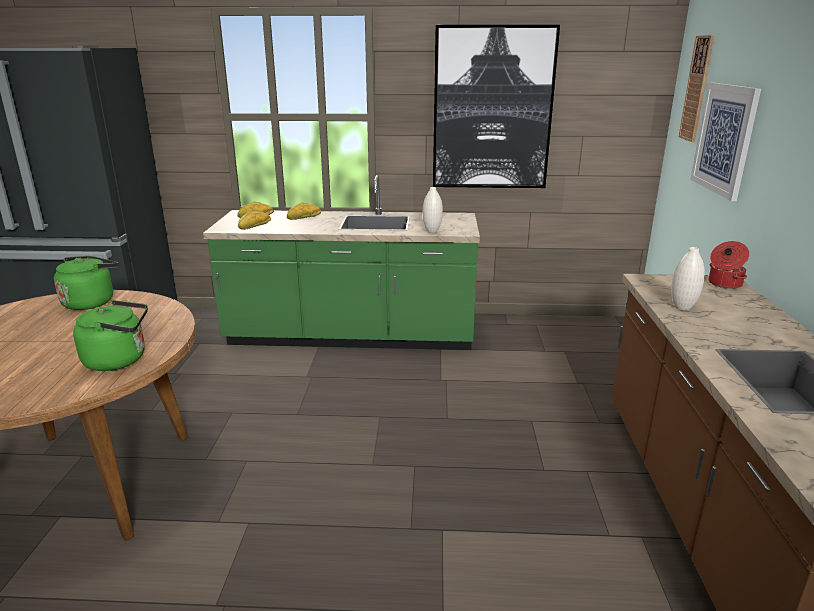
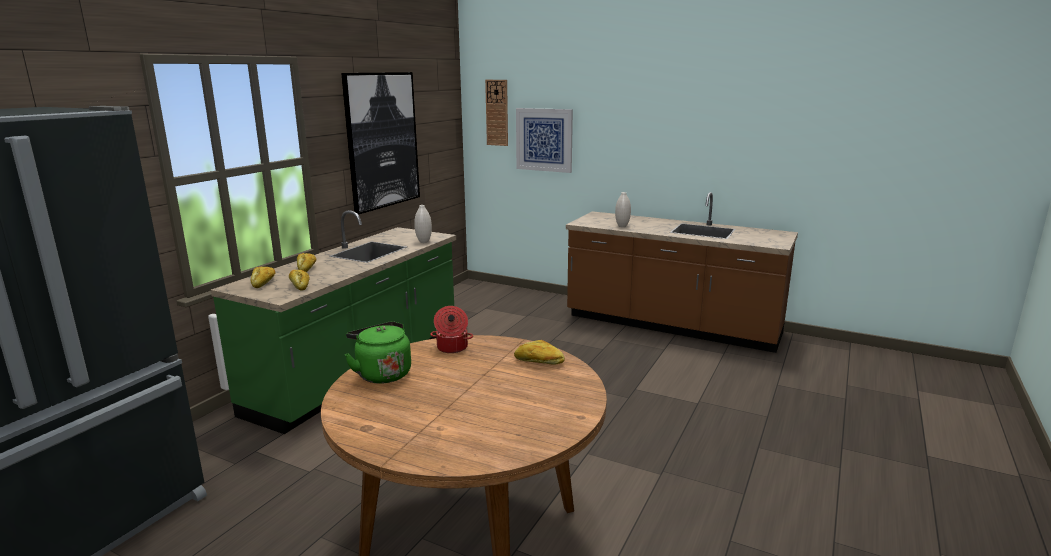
camera: 65 degrees left, 5 degrees down
green kettle [73,300,148,371] -> bread [514,340,565,365]
cooking pot [709,241,749,289] -> cooking pot moved to [430,306,473,353]

